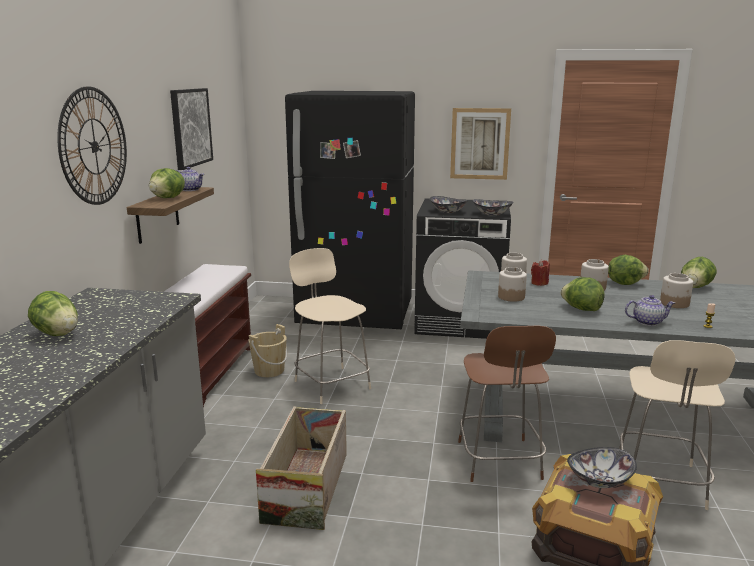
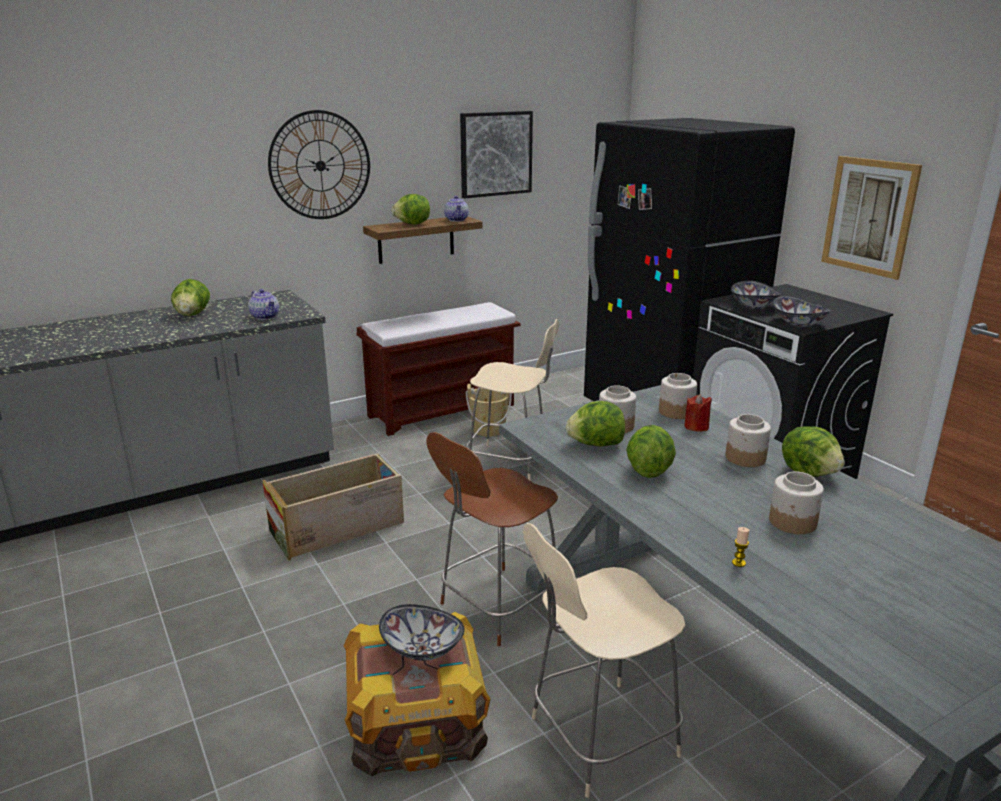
camera: 50 degrees right, 5 degrees up
beige chair [289,248,371,404] -> beige chair turned 90 degrees clockwise [466,319,559,481]
teapot [625,295,675,326] -> teapot moved to [248,289,279,320]
lettuce [681,257,717,288] -> lettuce moved to [566,401,625,446]

